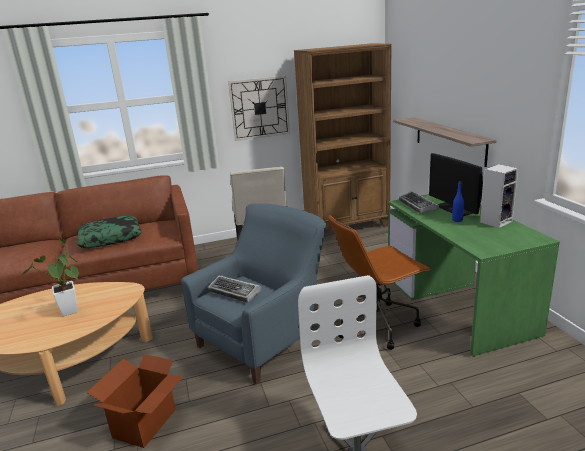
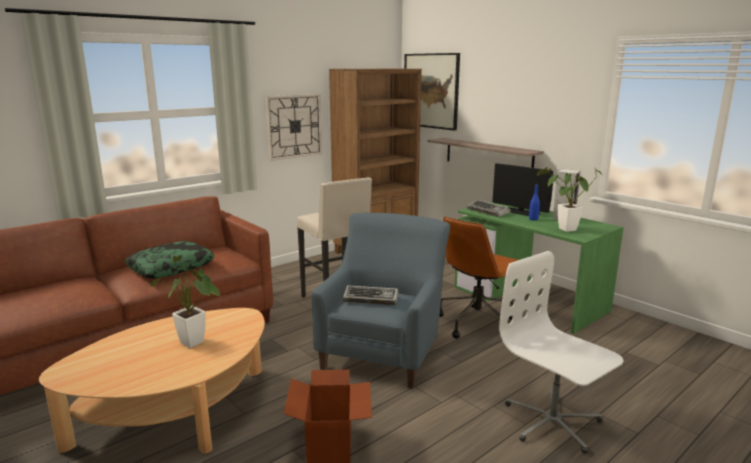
camera: 25 degrees left, 5 degrees down
none -> picture [404,53,460,131]
none -> potted plant [537,167,603,232]

